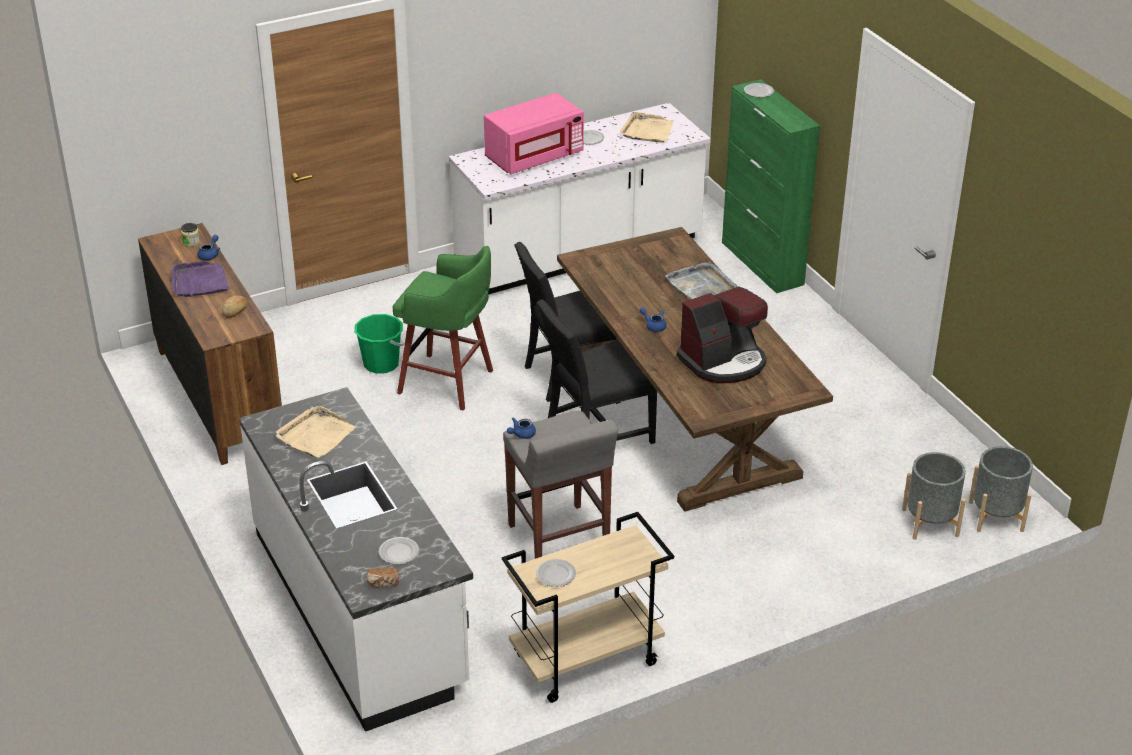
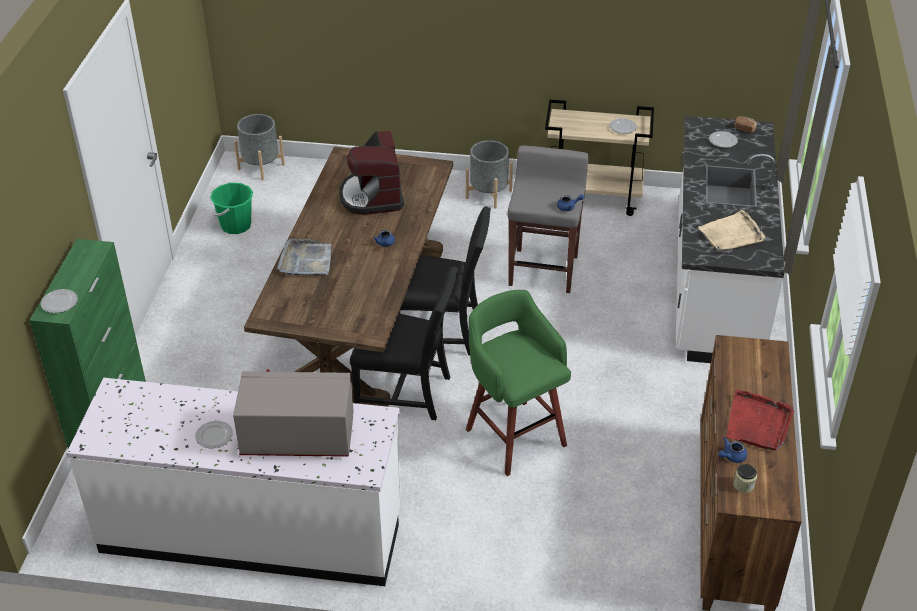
camera: 145 degrees left, 5 degrees up
purple tray [172,261,230,297] -> red tray [727,390,794,450]
bread [222,296,247,318] -> none
green bucket [354,314,404,374] -> green bucket moved to [210,183,253,234]
pink microwave [484,93,584,174] -> grey microwave [233,369,354,457]
beige tray [620,112,673,142] -> none
coffee machine [677,287,768,383] -> coffee machine turned 105 degrees counterclockwise [339,131,404,215]
grey planter [902,452,966,540] -> grey planter moved to [466,140,513,209]

